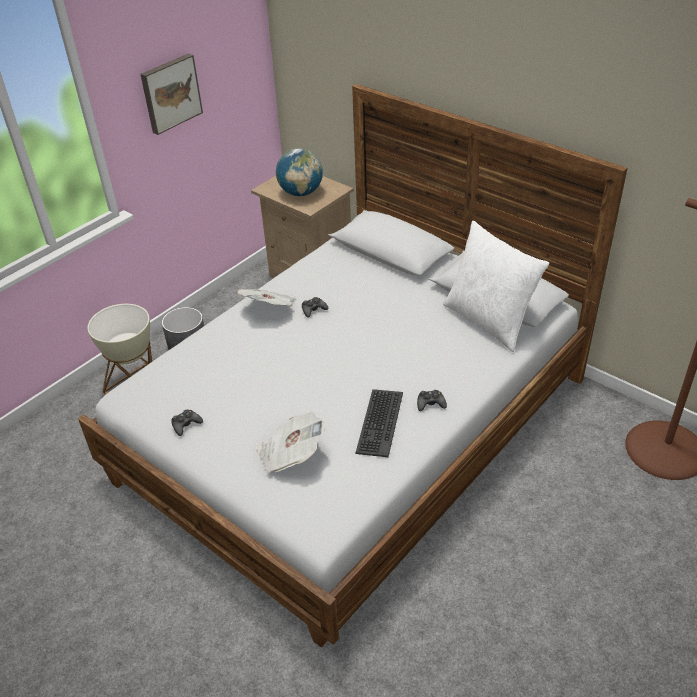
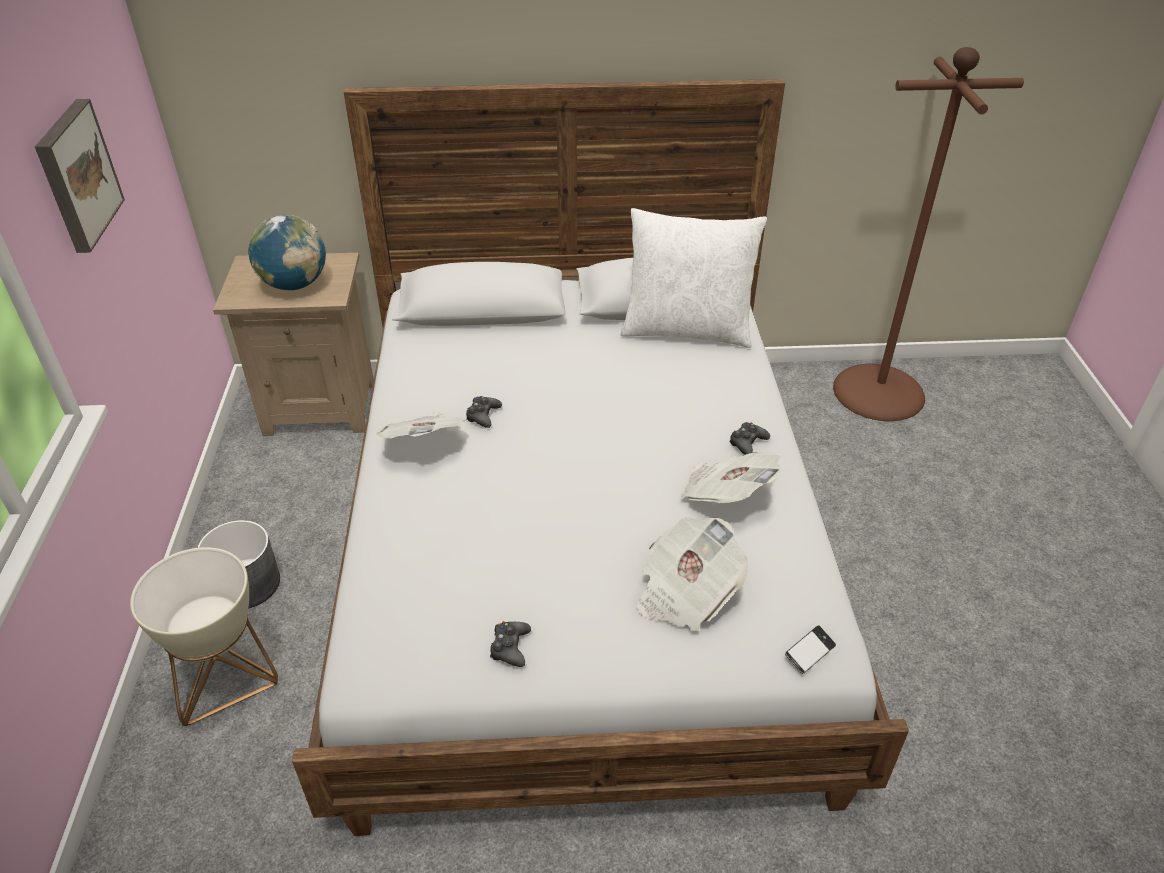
camera: 45 degrees left, 0 degrees up
keyboard [355,389,403,457] -> newspaper [681,452,780,503]
none -> phone [785,625,836,674]

